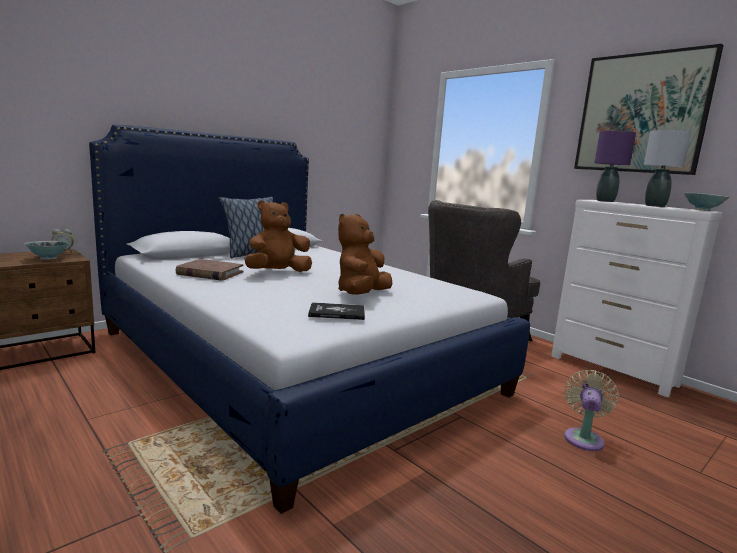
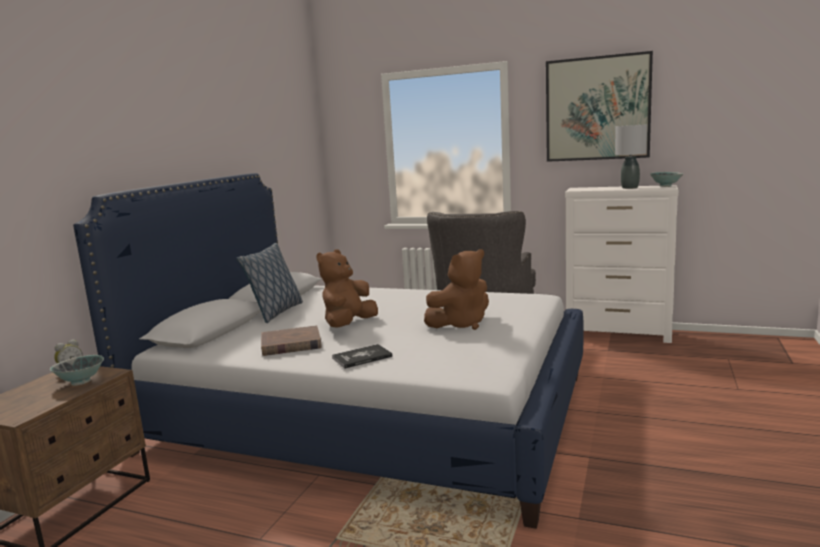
camera: 25 degrees left, 0 degrees up
book [308,302,365,320] -> book moved to [332,344,393,369]
brown plush toy [338,214,392,295] -> brown plush toy turned 120 degrees counterclockwise [424,249,489,330]
beige fan [564,370,619,451] -> none
purple table lamp [594,131,636,202] -> none

